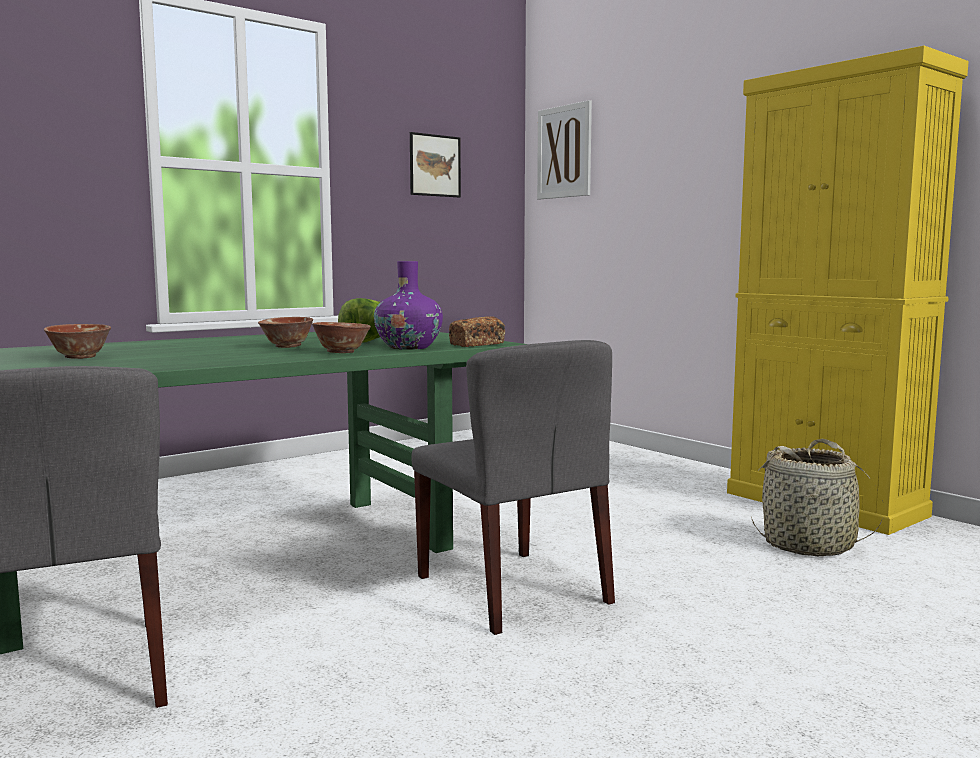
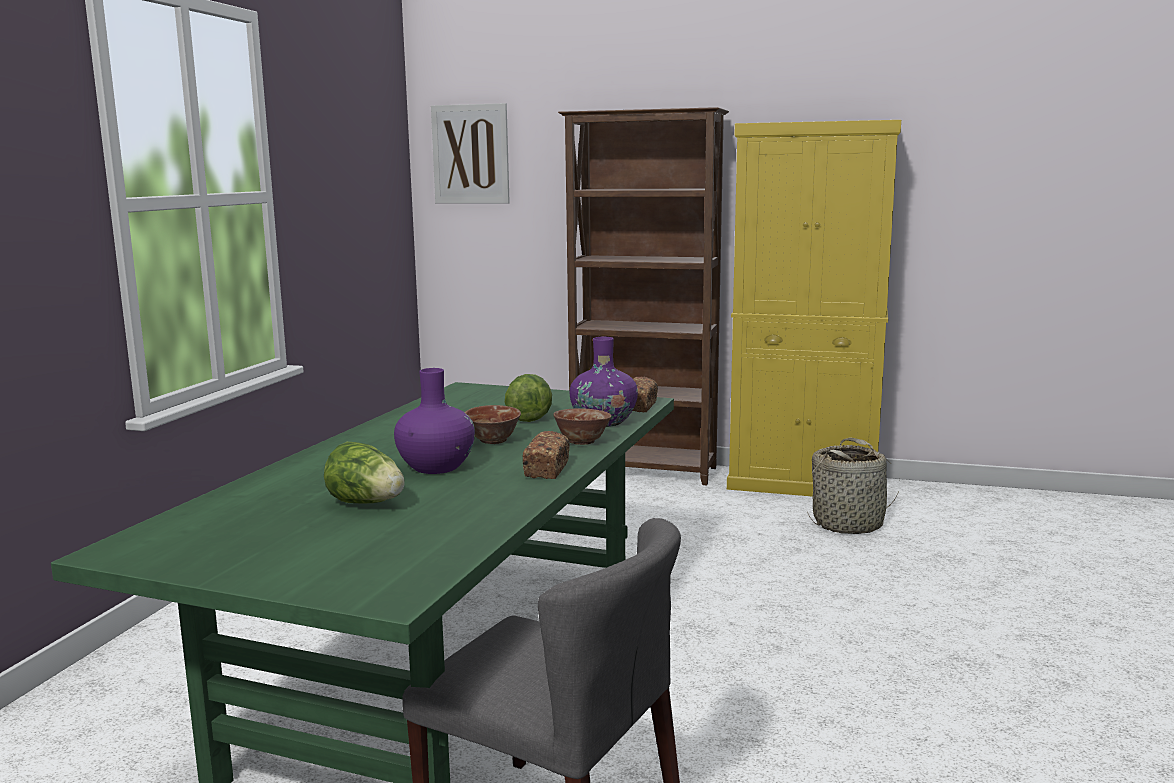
camera: 35 degrees left, 5 degrees up
bowl [44,324,111,359] -> lettuce [324,442,405,504]
picture [410,132,461,197] -> none
grey chair [411,340,615,635] -> none
none -> purple vase [394,368,475,474]
none -> bread [522,431,570,479]
none -> brown bookcase [558,107,729,485]

